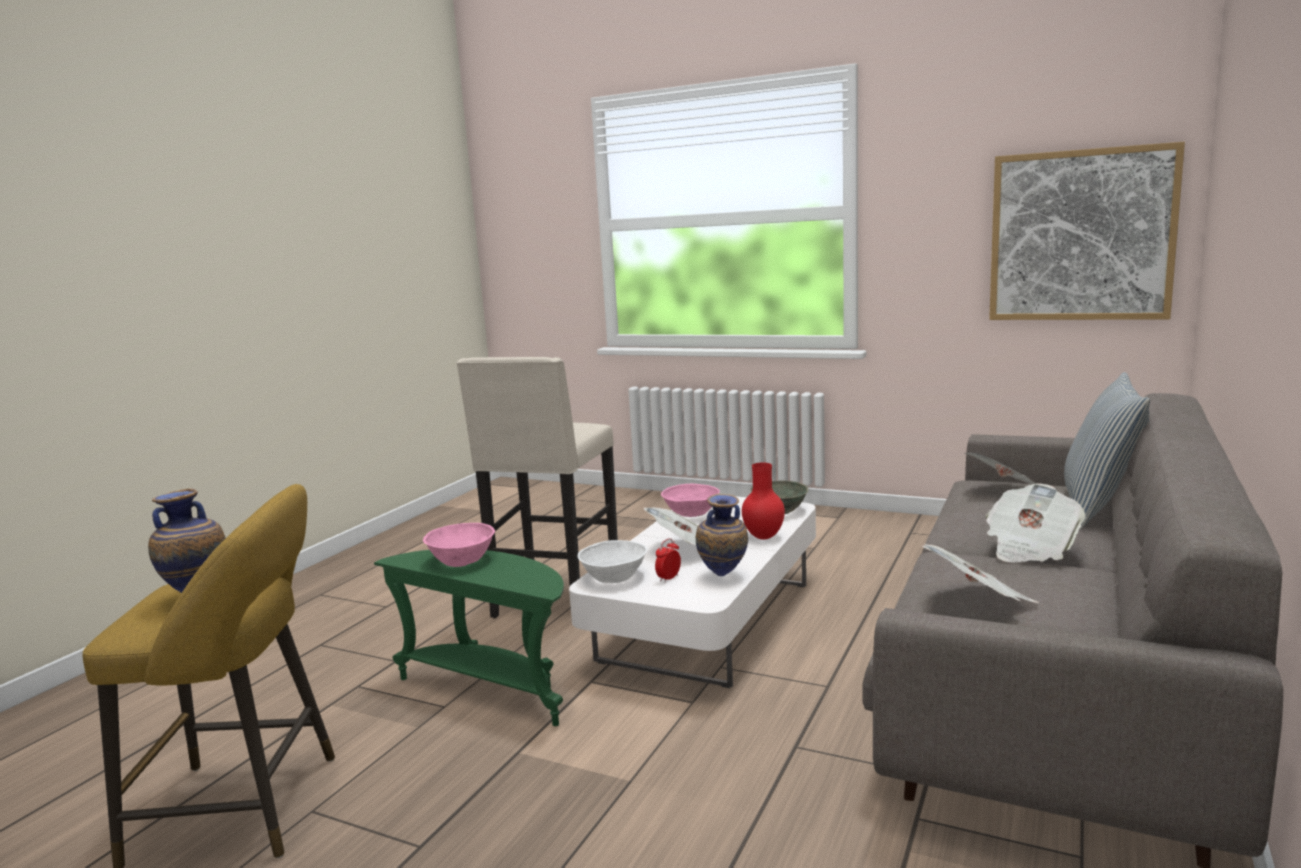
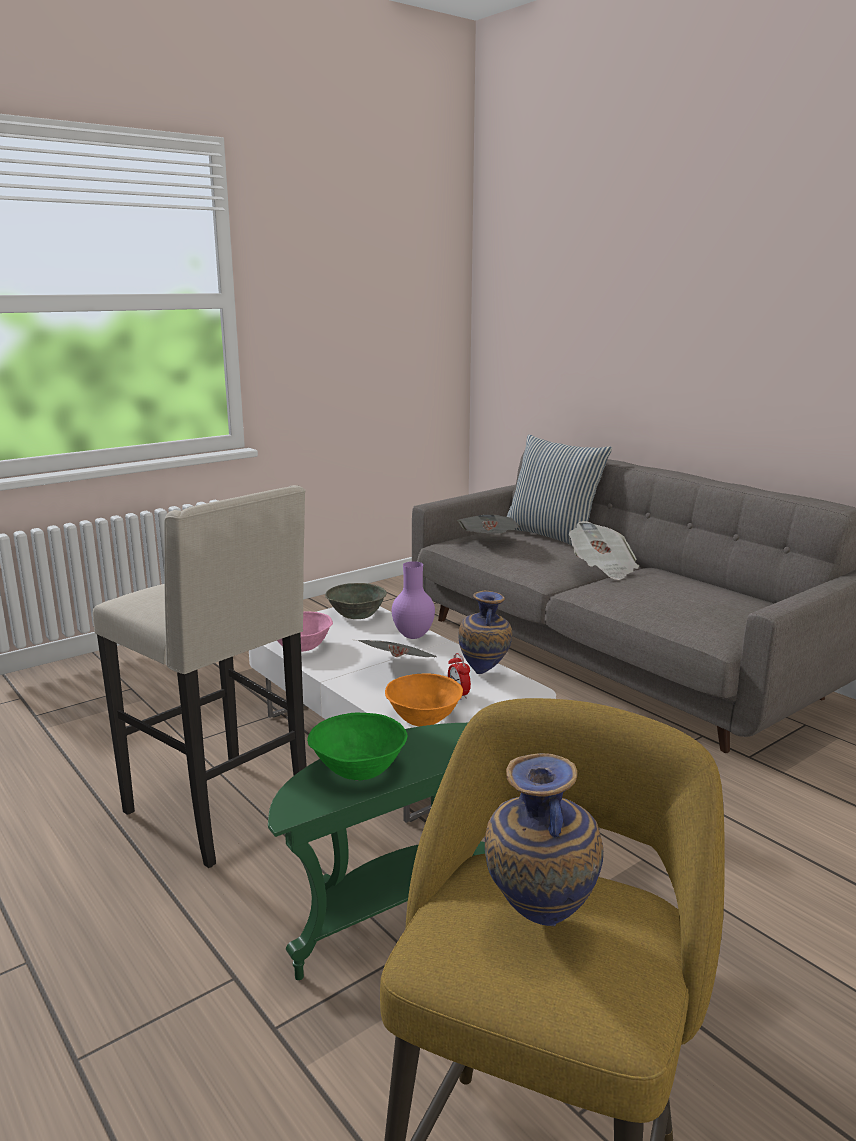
camera: 65 degrees left, 5 degrees up
pink bowl [423,523,495,567] -> green bowl [307,713,407,780]
white bowl [578,540,647,583] -> orange bowl [385,674,463,726]
red vase [742,463,785,540] -> purple vase [392,561,435,639]
newspaper [922,544,1039,603] -> none
picture [989,142,1185,320] -> none

